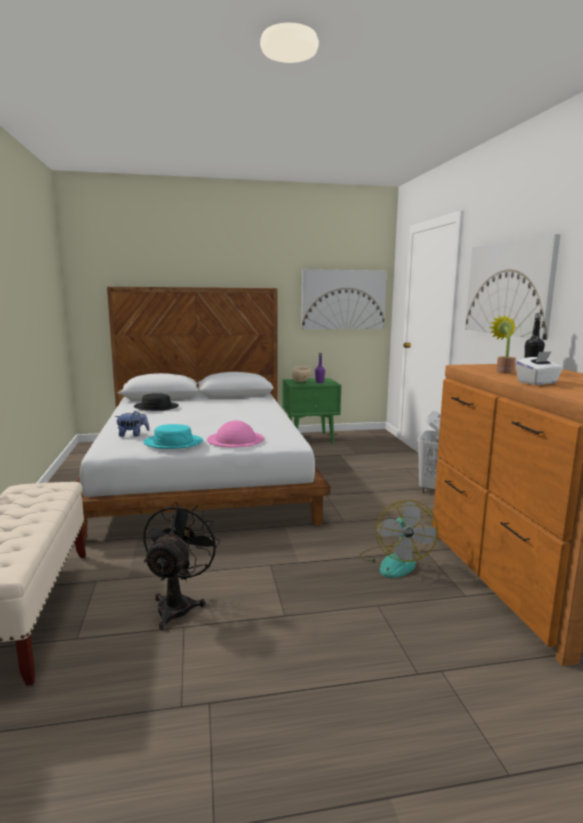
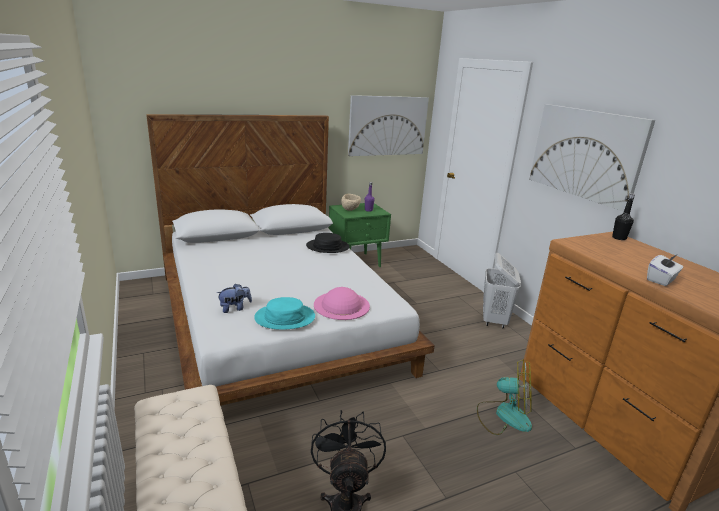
camera: 15 degrees left, 10 degrees up
black hat [134,394,179,411] -> black hat moved to [306,233,350,253]
fan [359,500,438,578] -> fan turned 60 degrees counterclockwise [477,359,532,435]
potted plant [489,315,516,374] -> none

